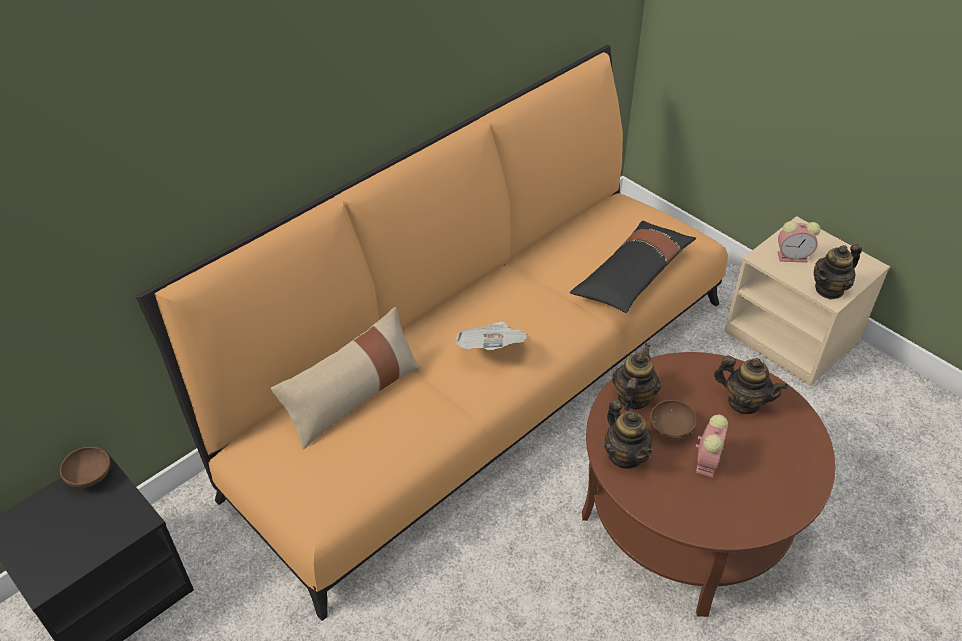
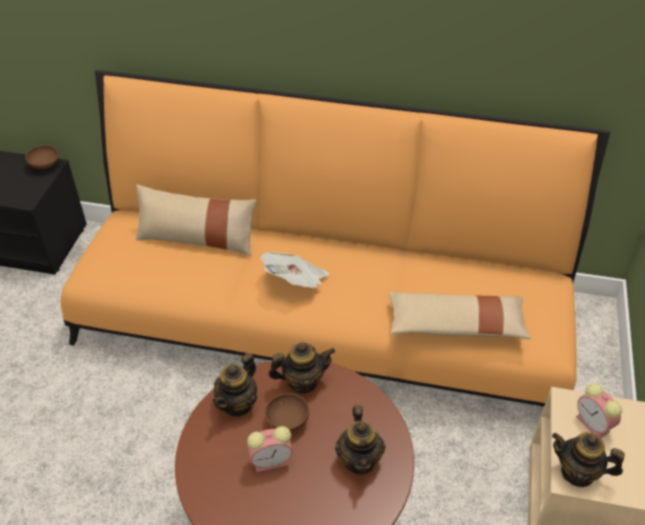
camera: 55 degrees right, 0 degrees up
black pillow [570,221,696,313] -> beige pillow [389,292,532,339]

